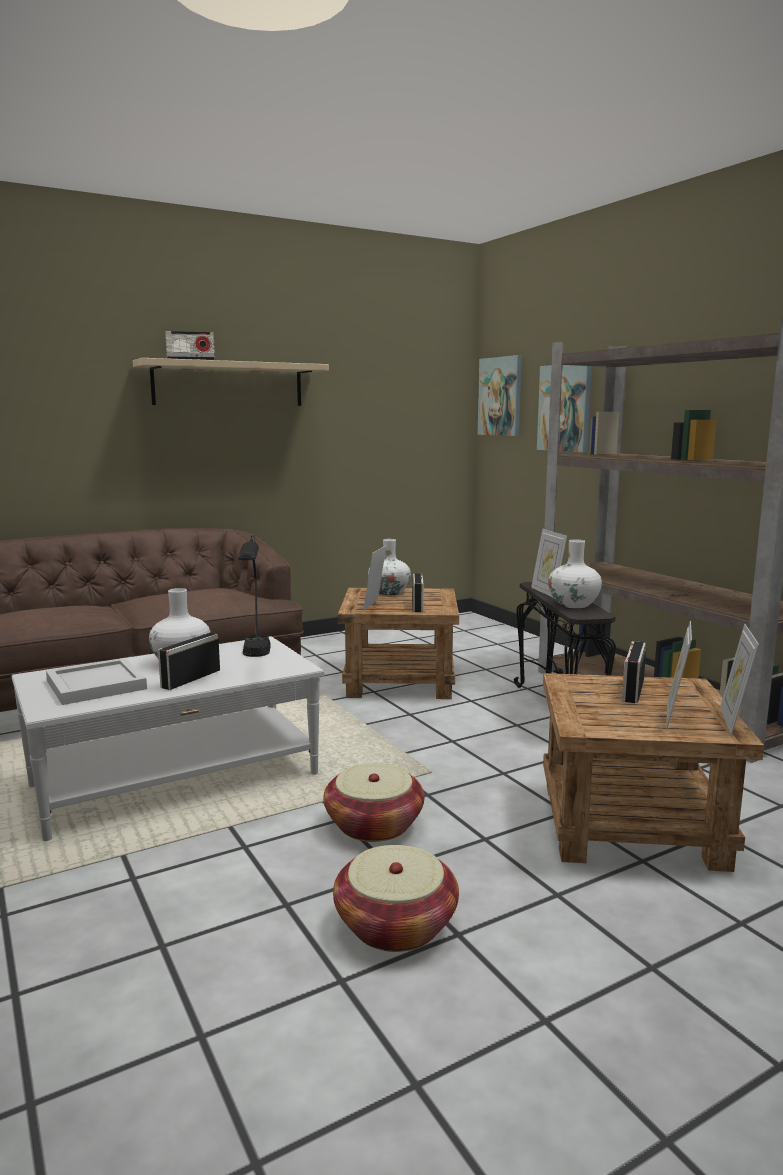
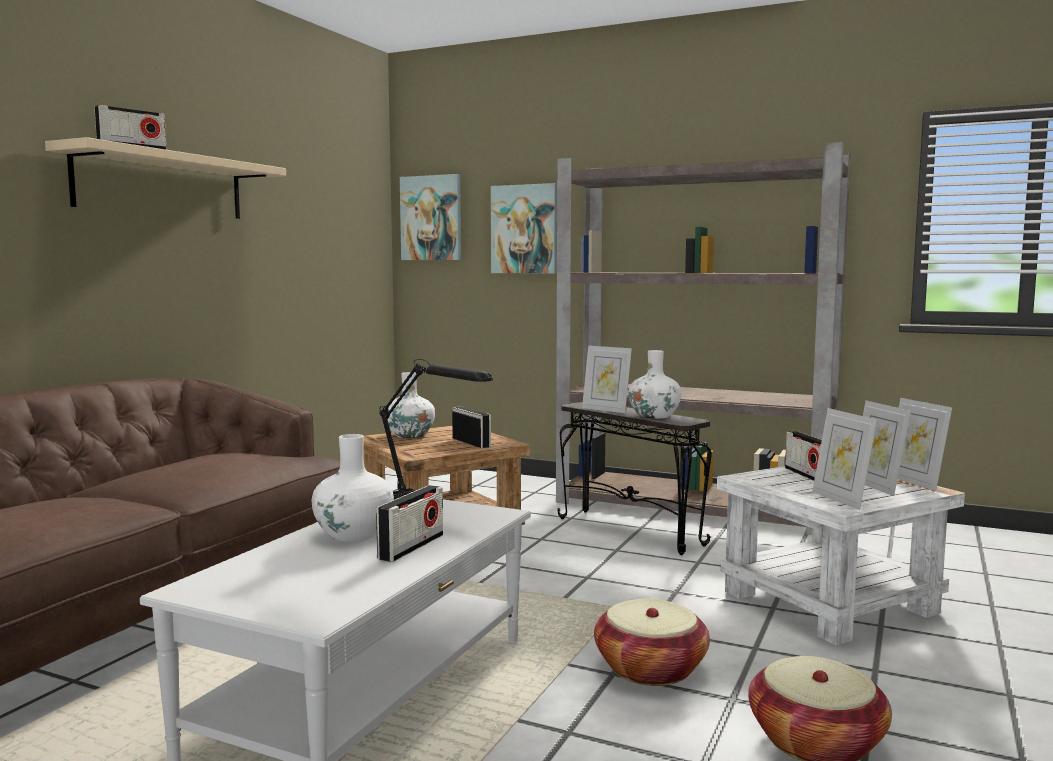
camera: 35 degrees left, 5 degrees down
white tray [46,658,147,705] -> none
radio [158,633,220,690] -> radio turned 150 degrees counterclockwise [376,485,443,562]
picture frame [363,546,386,611] -> picture frame moved to [812,408,877,510]
brown side table [543,673,764,872] -> white side table [717,466,965,645]

